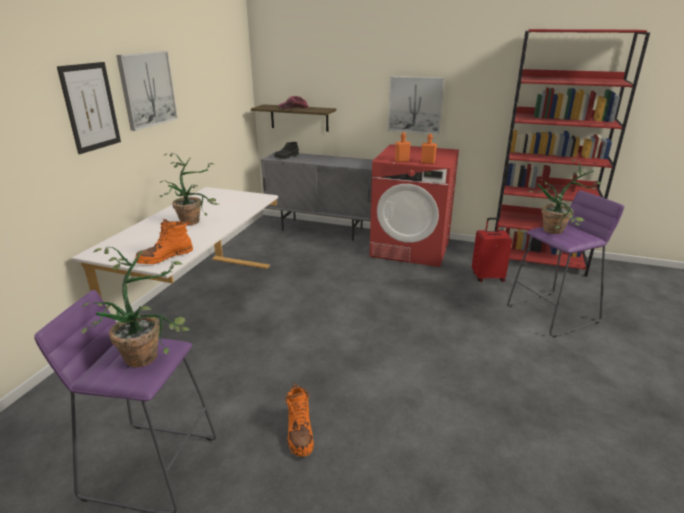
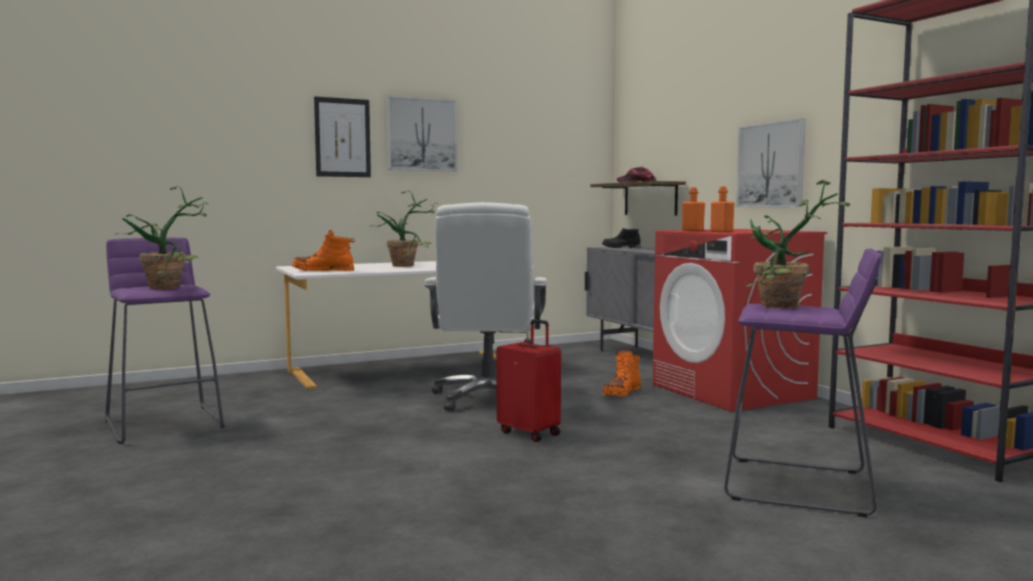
camera: 45 degrees right, 20 degrees down
orange boot [285,383,314,457] -> orange boot moved to [602,350,641,397]
red suitcase [472,218,512,282] -> red suitcase moved to [496,319,561,442]
none -> white office chair [424,202,547,411]

